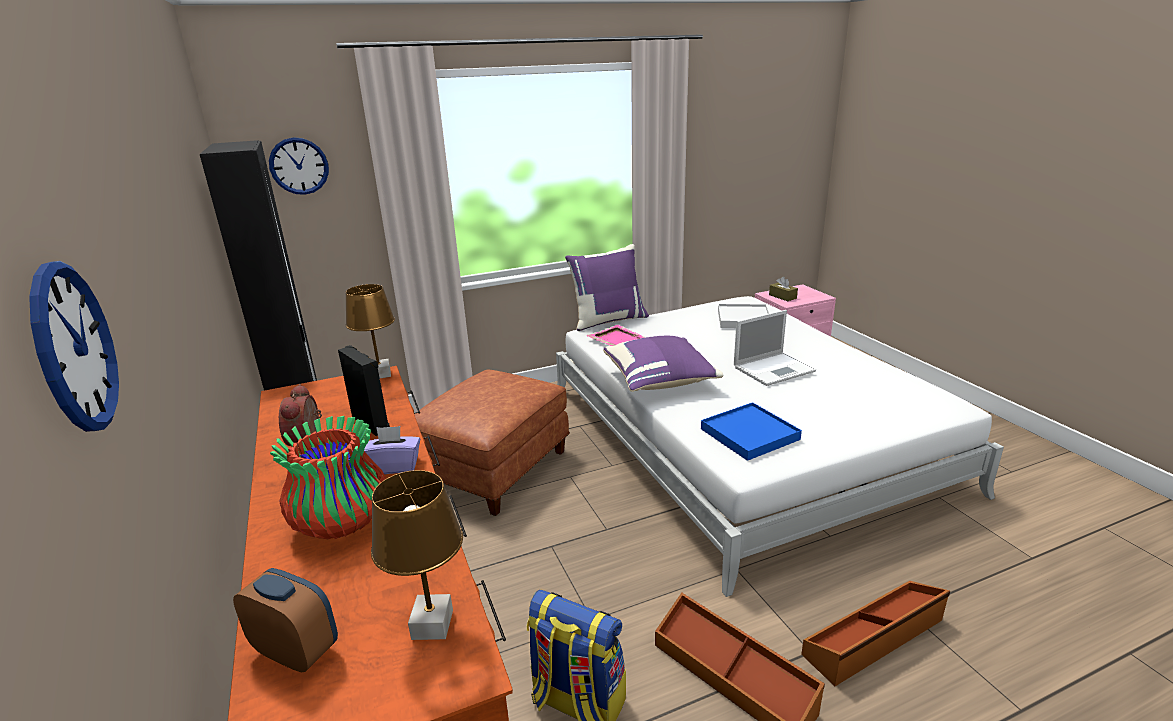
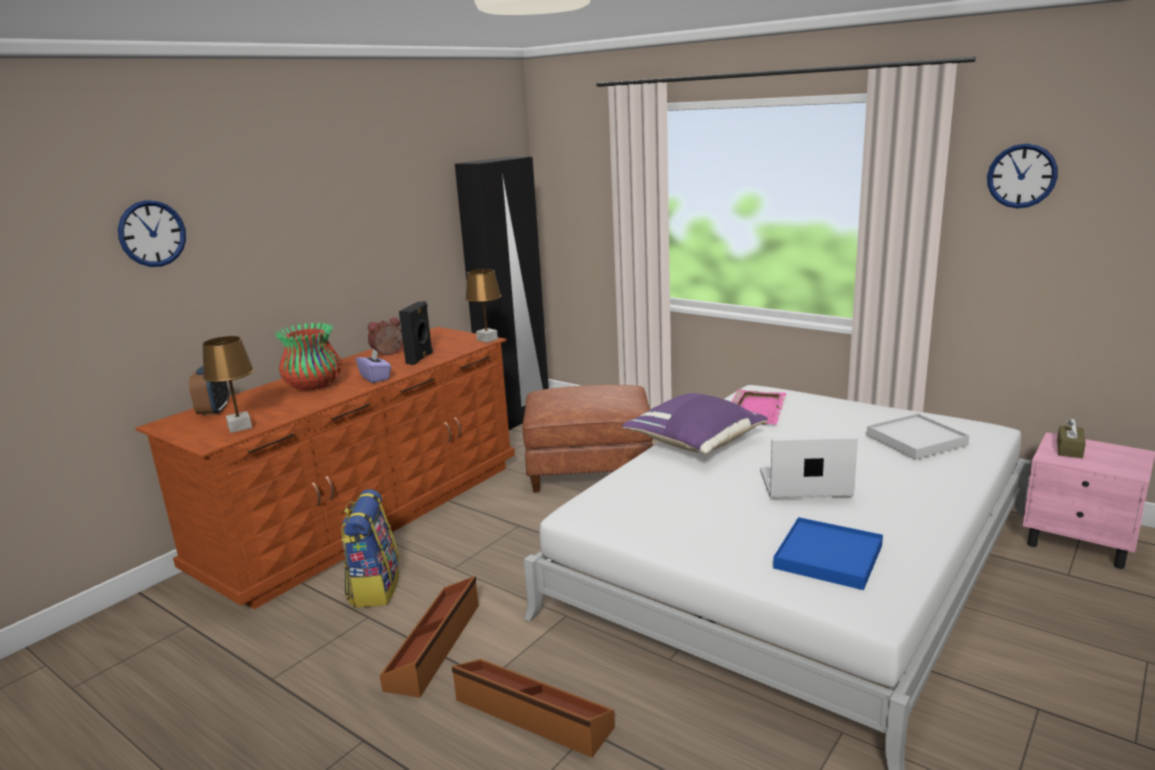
camera: 60 degrees right, 5 degrees down
wall clock [269,137,329,195] -> wall clock moved to [987,144,1058,209]
purple pillow [565,244,649,331] -> none
blue tray [701,402,802,461] -> blue tray moved to [773,517,883,590]
laptop [734,310,816,386] -> laptop turned 150 degrees clockwise [760,435,858,498]

